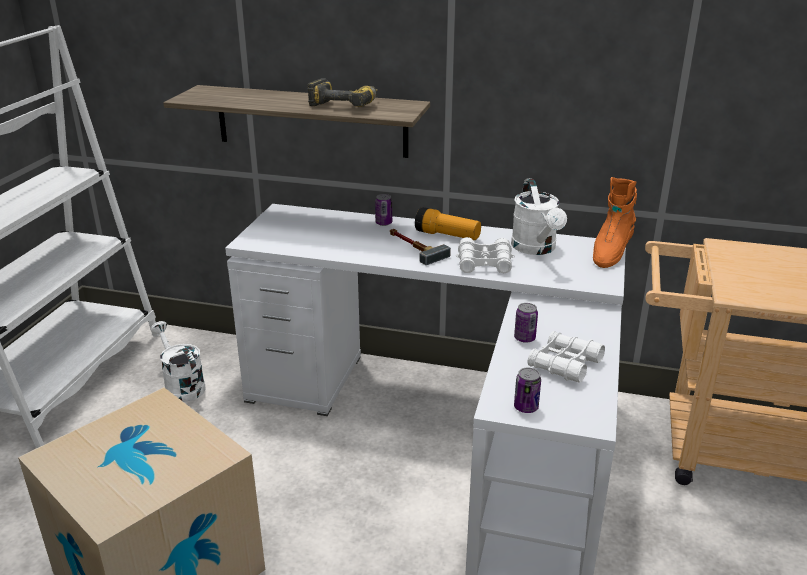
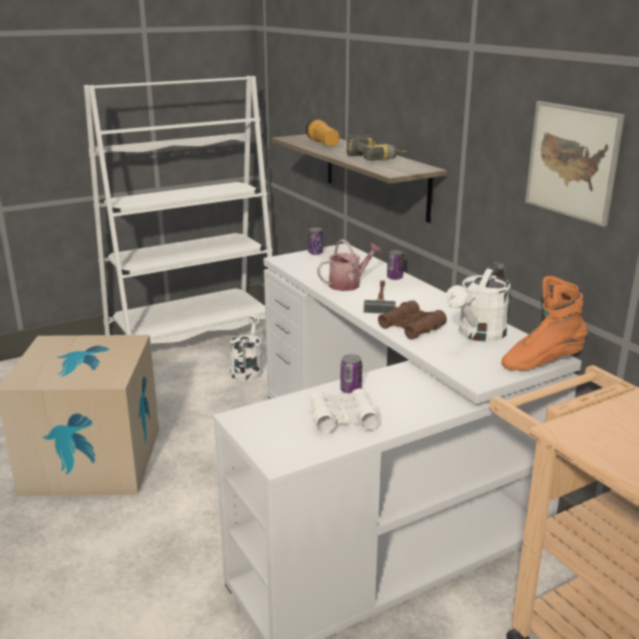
camera: 45 degrees right, 5 degrees down
flashlight [415,207,481,240] -> flashlight moved to [306,119,339,146]
white binoculars [456,237,515,273] -> brown binoculars [378,300,447,339]
can [514,368,541,413] -> can moved to [308,227,323,255]
none -> watering can [317,239,382,291]
none -> picture [525,101,625,227]

